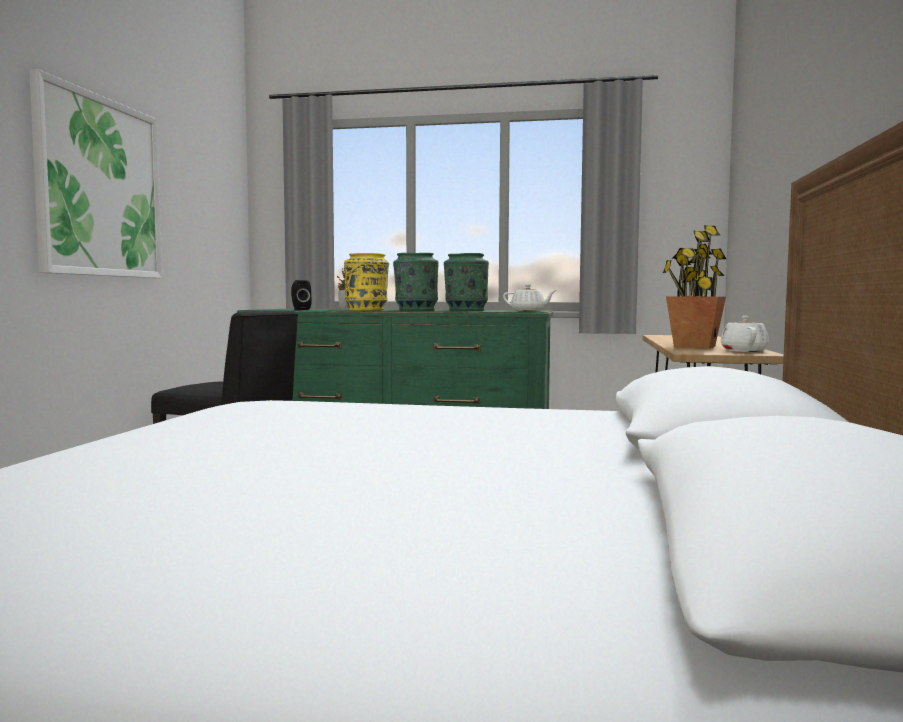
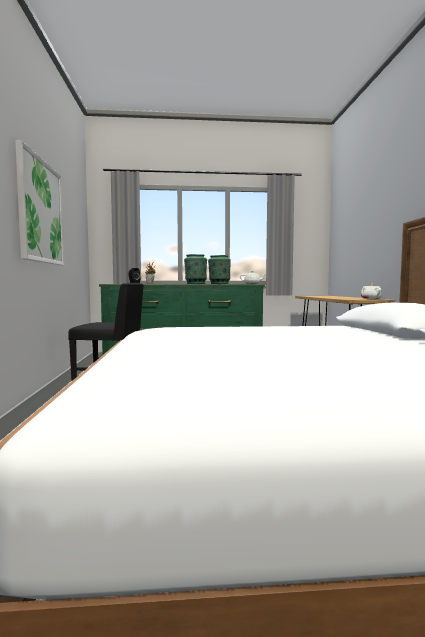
camera: 15 degrees left, 0 degrees up
yellow vase [344,253,389,311] -> none
potted plant [663,225,726,349] -> none

